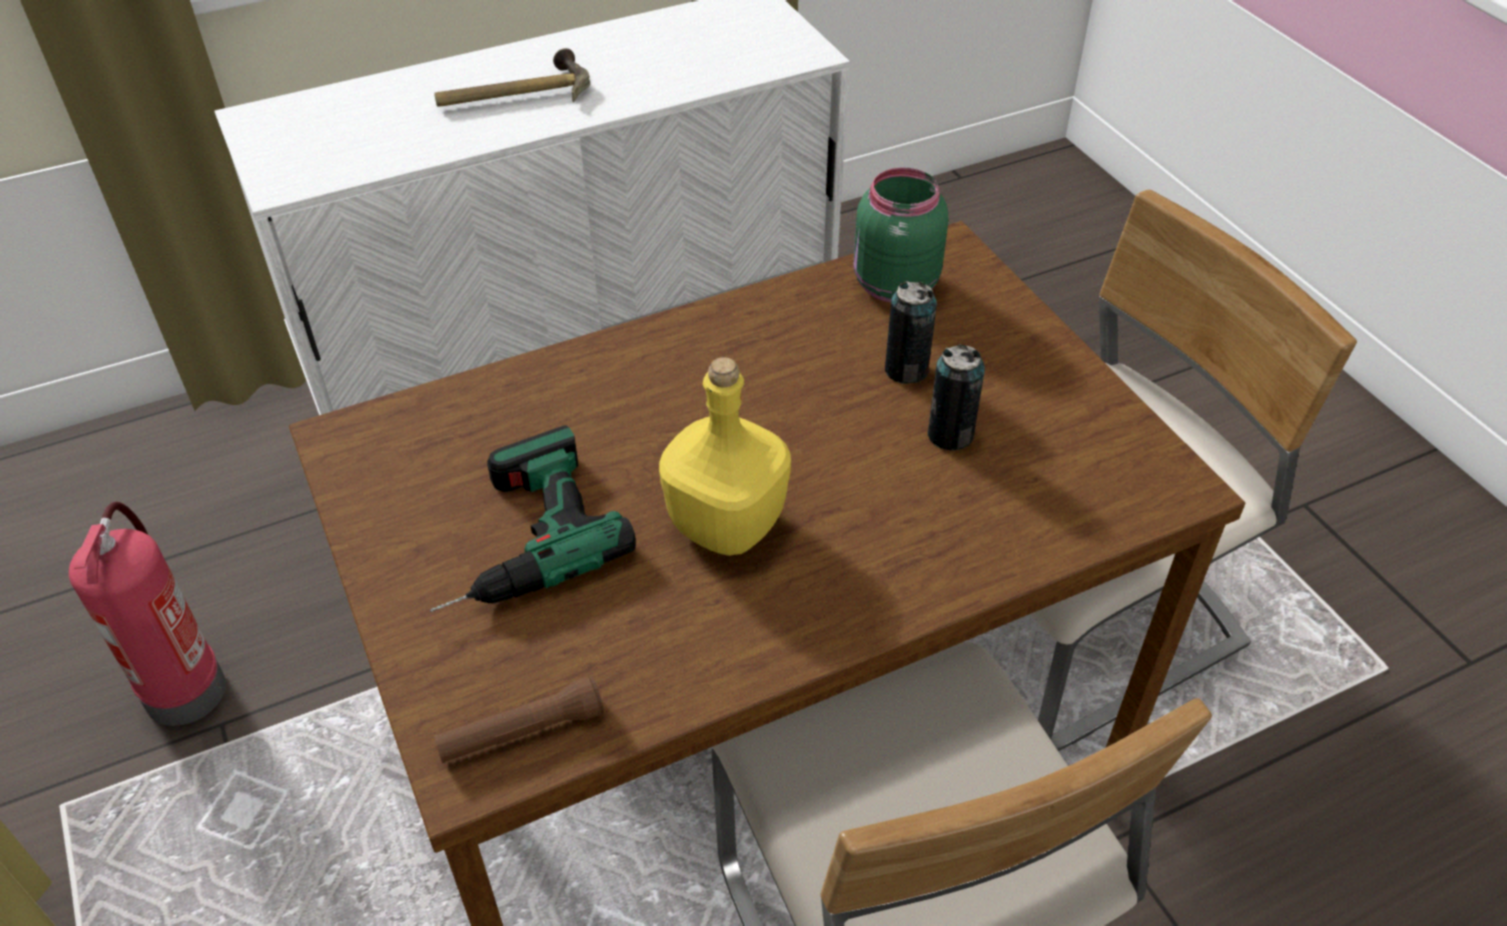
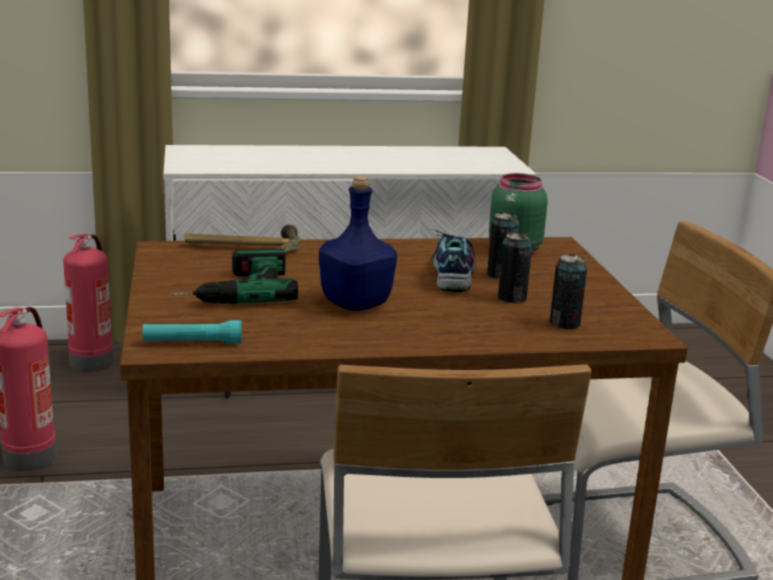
camera: 15 degrees right, 25 degrees down
hammer [434,48,590,107] -> hammer moved to [185,224,300,252]
brown flashlight [434,675,604,763] -> turquoise flashlight [143,320,242,344]
yellow bottle [659,357,791,556] -> blue bottle [319,176,397,311]
none -> fire extinguisher [63,234,113,372]
none -> shoe [430,229,476,292]
none -> can [550,254,587,330]

